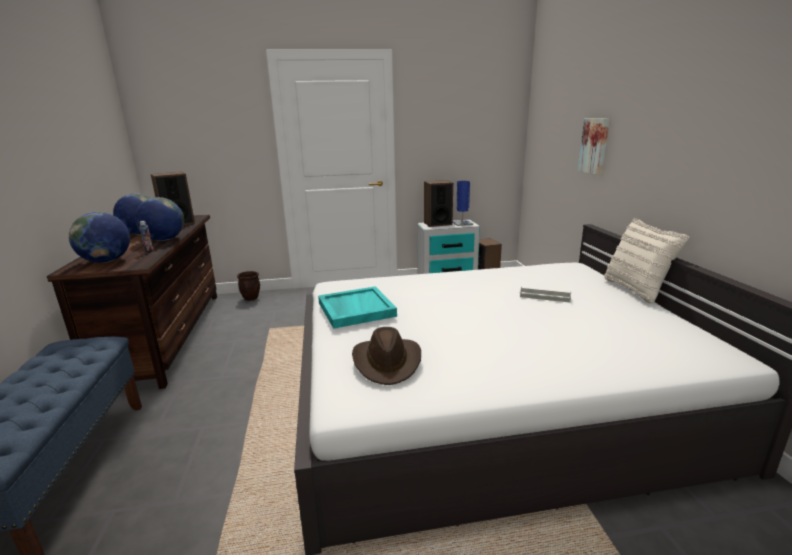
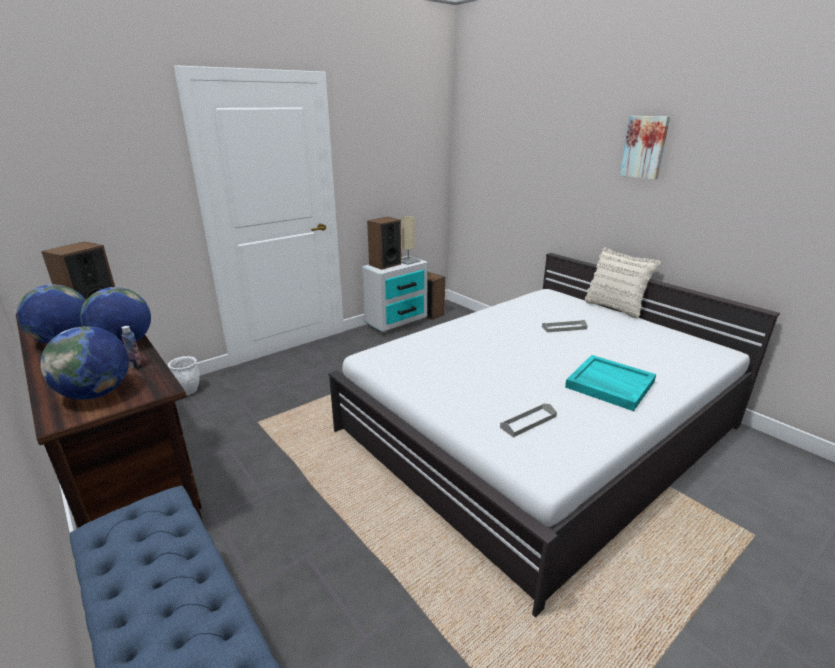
camera: 30 degrees left, 5 degrees up
brown planter [237,271,260,301] -> white planter [168,356,200,395]
turquoise tray [318,286,397,329] -> turquoise tray moved to [565,355,656,411]
brown hat [352,327,421,385] -> grey tray [500,403,557,437]
blue table lamp [452,181,473,226] -> beige table lamp [401,216,421,265]
picture [578,118,610,175] -> picture moved to [620,116,670,180]

